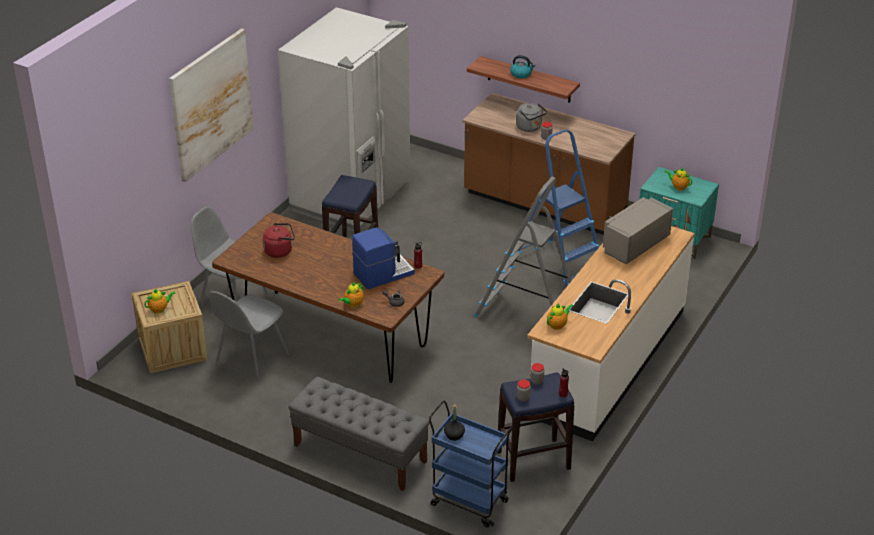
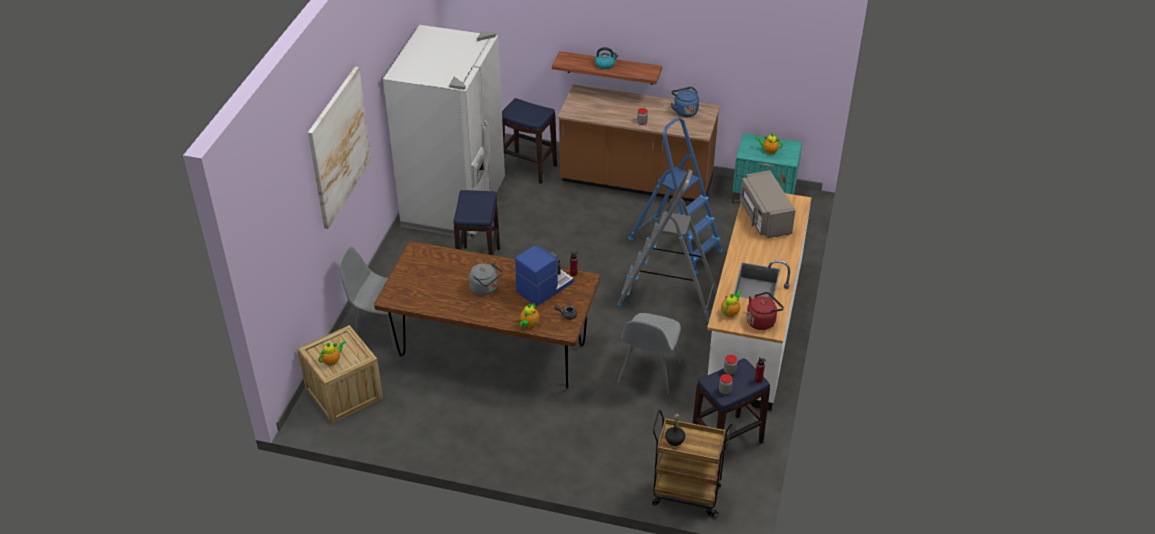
camera: 15 degrees left, 5 degrees up
grey chair [209,291,289,381] -> grey chair moved to [618,313,681,395]
red kettle [263,223,295,258] -> red kettle moved to [746,292,784,330]
grey bench [288,376,430,491] -> none
blue cart [429,401,513,528] -> brown cart [652,410,733,517]
grey kettle [516,103,547,132] -> grey kettle moved to [469,263,503,296]
grey microwave [603,197,673,264] -> grey microwave turned 45 degrees counterclockwise [740,170,796,238]
none -> stool [502,98,557,184]
none -> blue kettle [671,87,699,117]

